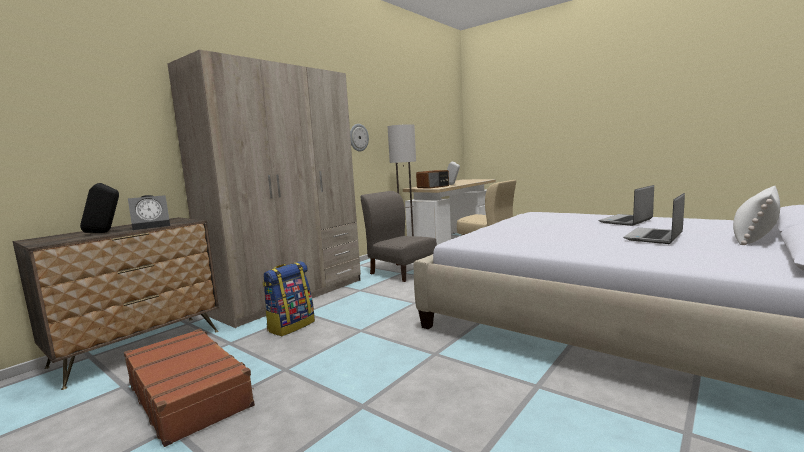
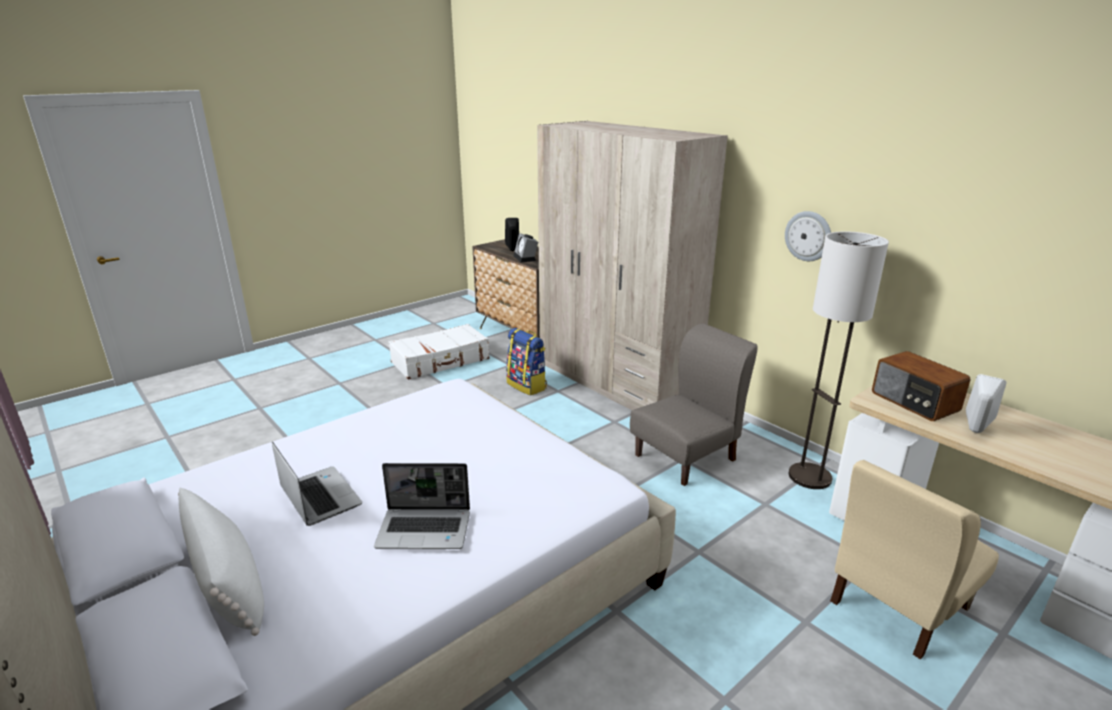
camera: 100 degrees right, 15 degrees up
brown suitcase [124,329,255,447] -> white suitcase [389,324,490,380]
laptop [598,185,654,226] -> laptop turned 120 degrees clockwise [374,463,470,549]

